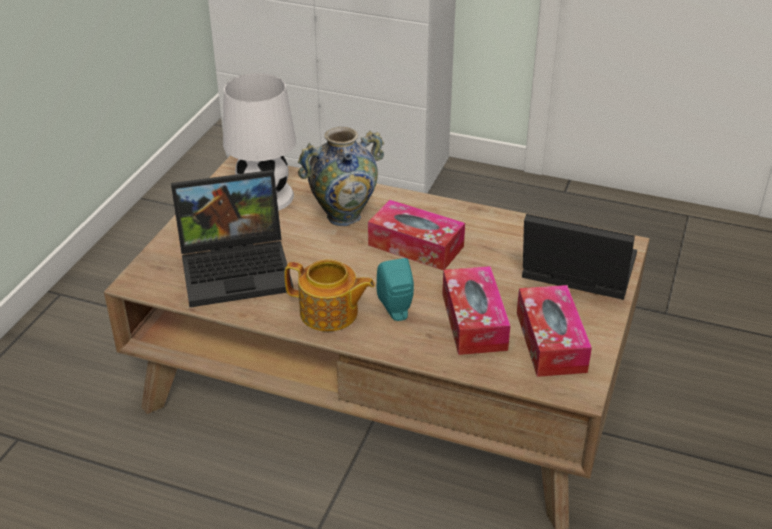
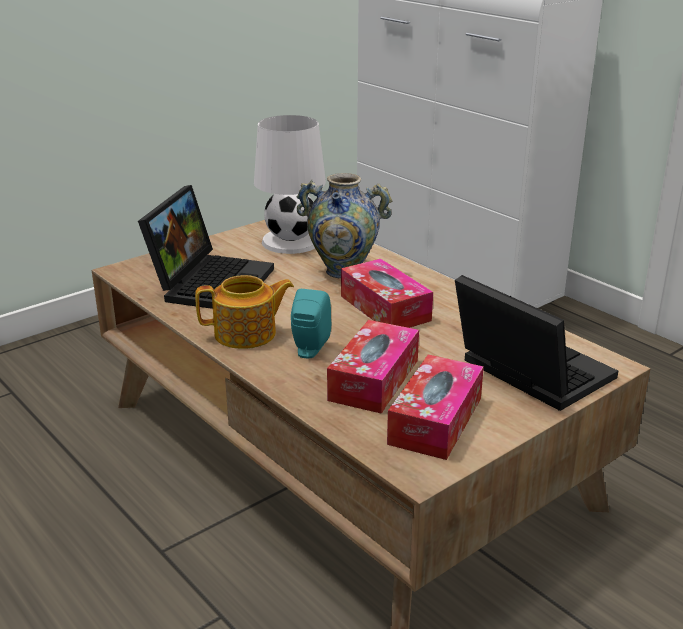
camera: 30 degrees right, 10 degrees down
laptop [171,170,294,307] -> laptop turned 90 degrees counterclockwise [138,185,274,309]
teapot [285,259,375,332] -> teapot turned 60 degrees counterclockwise [195,275,294,349]

